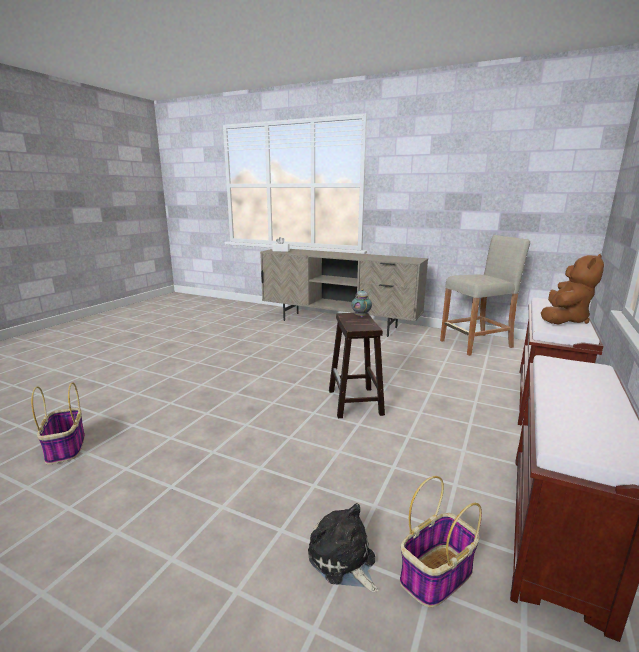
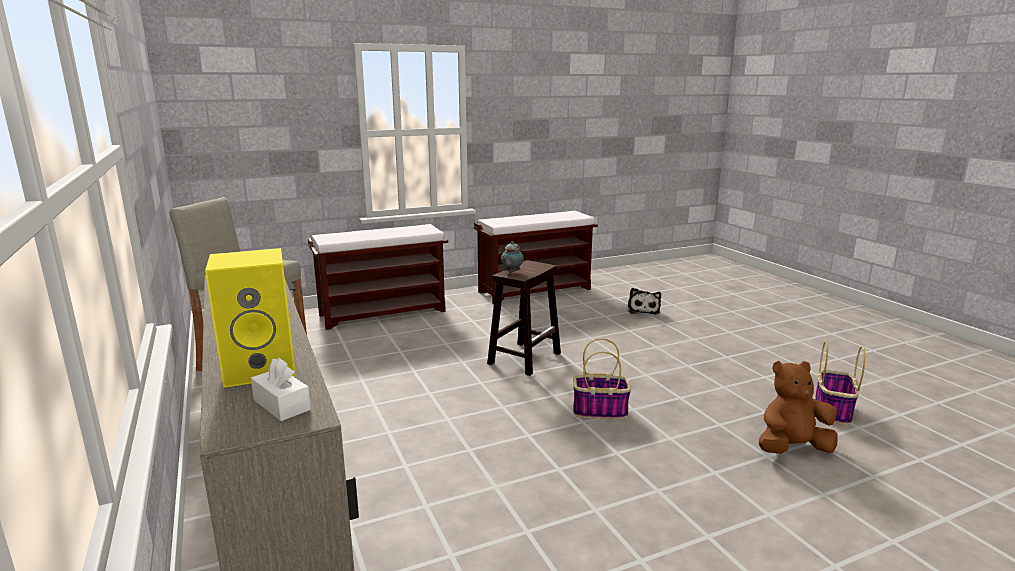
camera: 140 degrees left, 0 degrees up
basket [400,476,482,608] -> basket moved to [573,338,631,419]
brown plush toy [541,254,604,325] -> brown plush toy moved to [759,361,838,454]
none -> yellow speaker [205,248,296,388]

